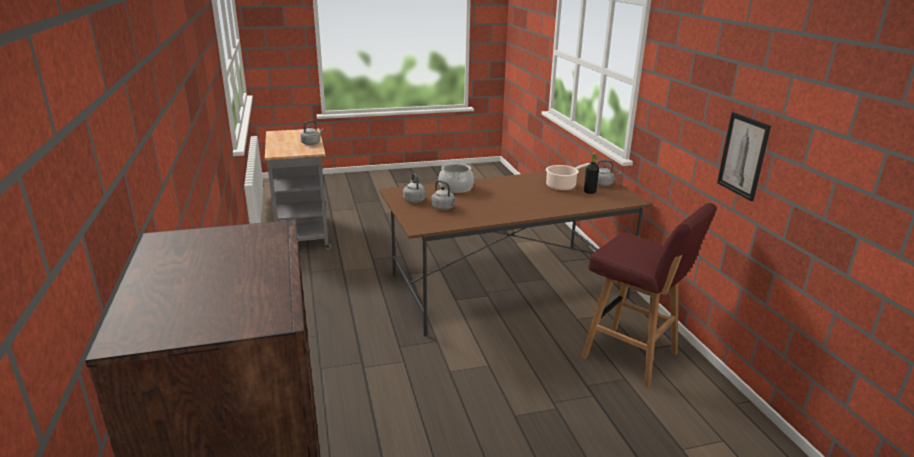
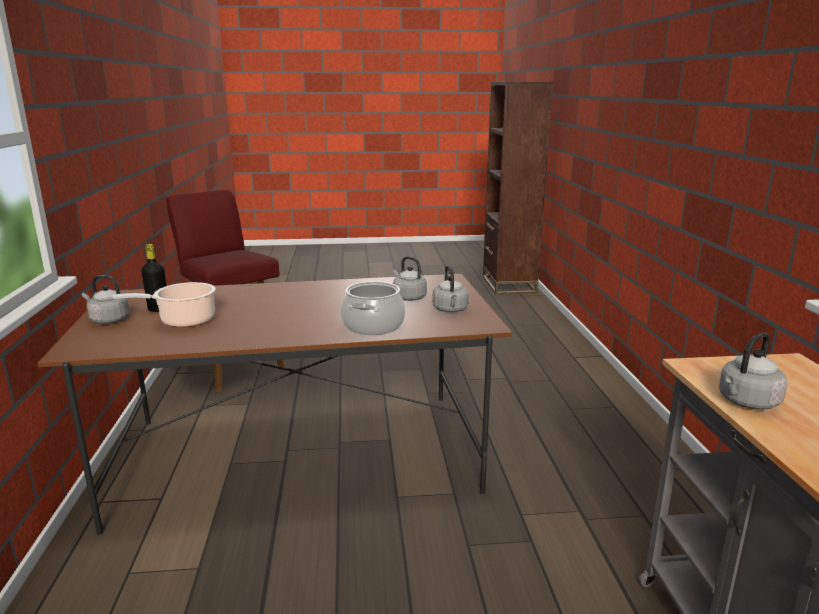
camera: 170 degrees left, 5 degrees down
picture [717,112,771,201] -> none

